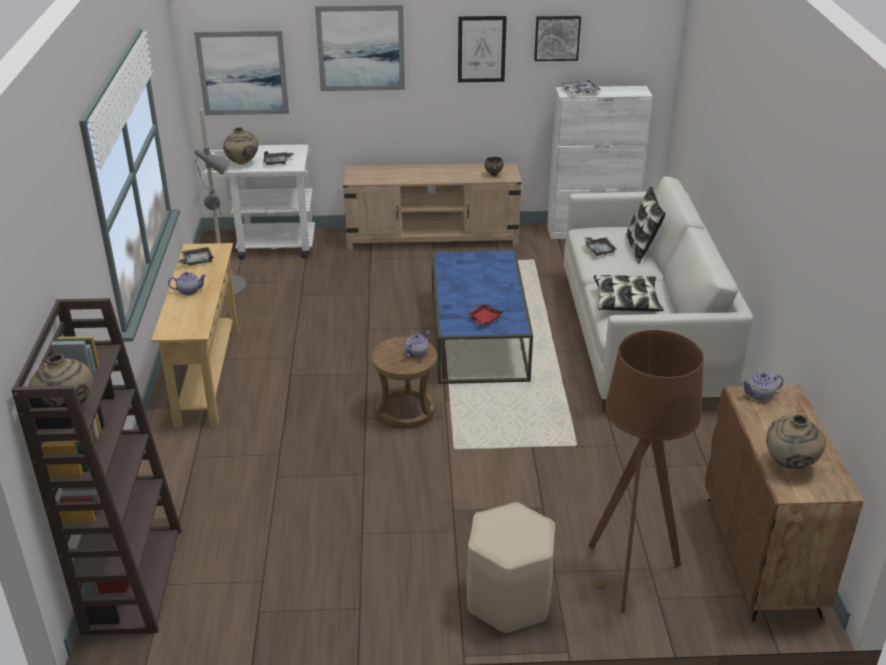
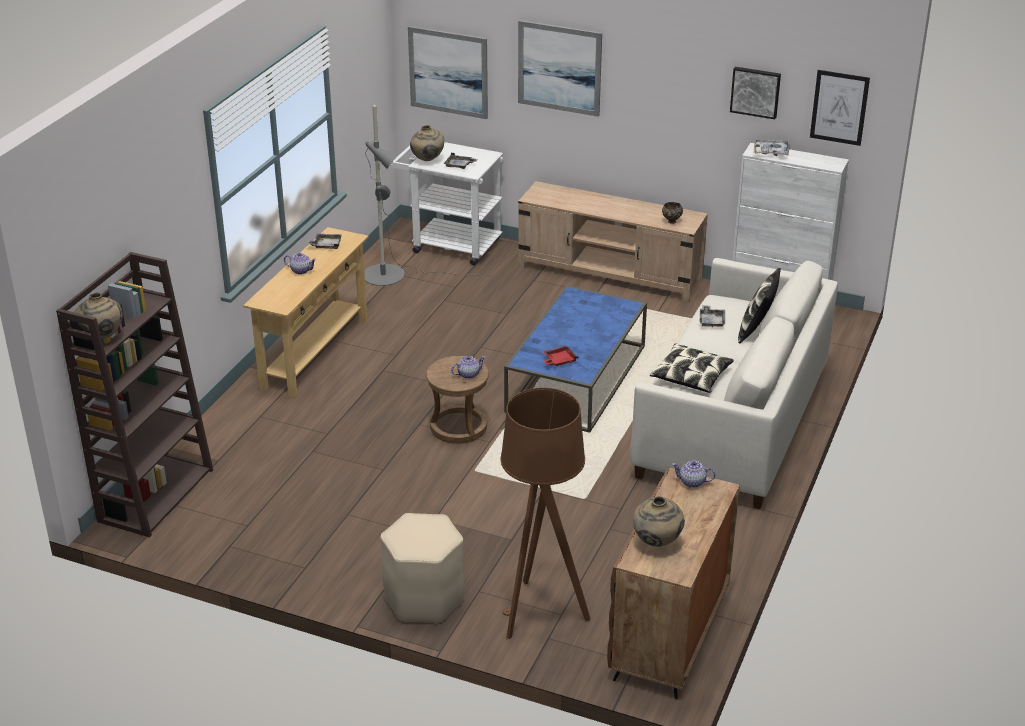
camera: 25 degrees right, 0 degrees up
picture [458,16,507,82] -> picture moved to [810,70,870,146]

